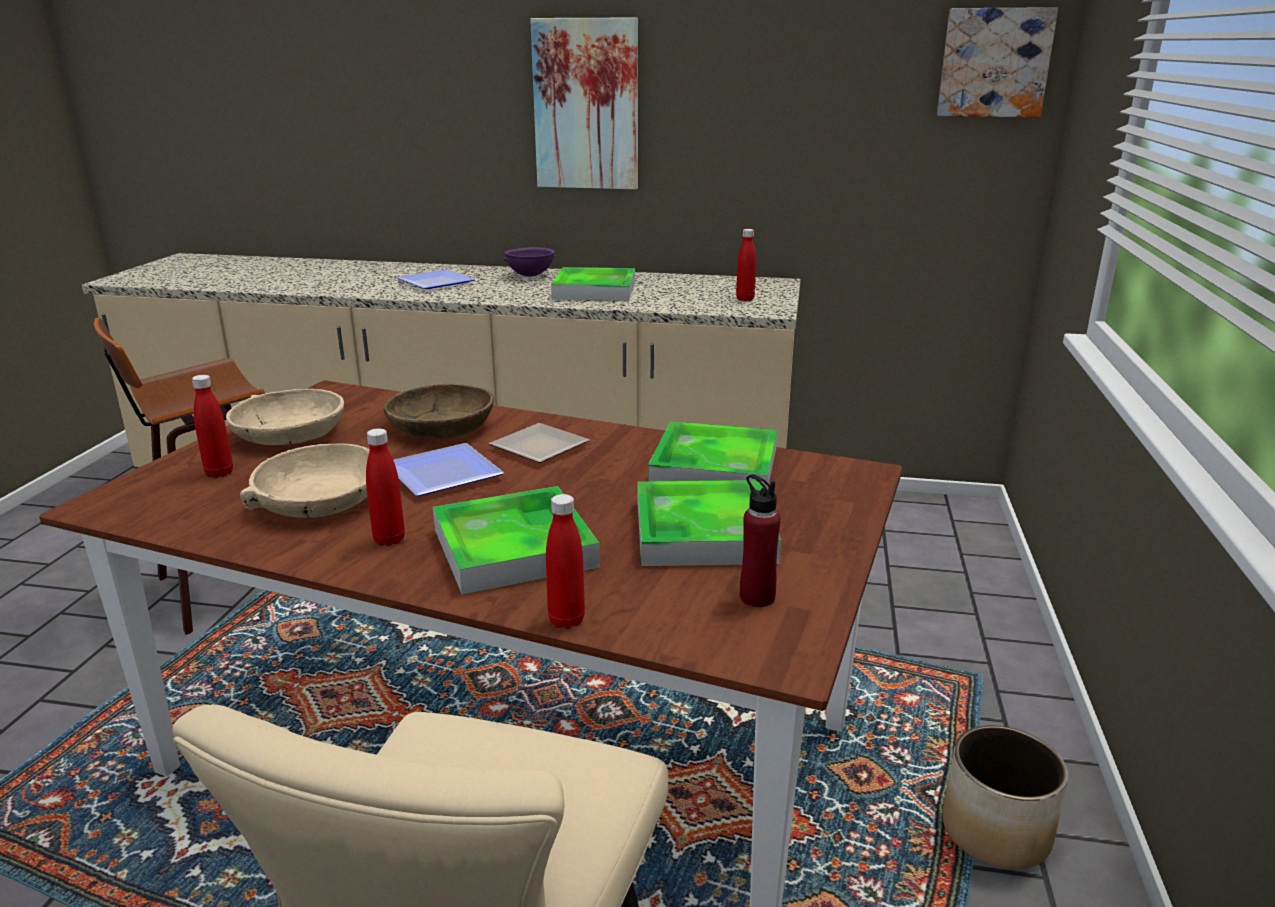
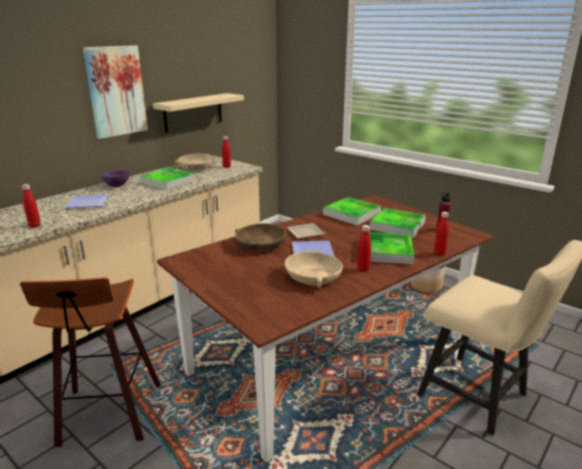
camera: 60 degrees left, 0 degrees up
red bottle [192,375,233,478] -> red bottle moved to [22,184,41,228]
beige bowl [226,389,344,445] -> beige bowl moved to [175,154,214,170]
picture [937,7,1058,117] -> none
none -> beige shelf [153,93,244,133]

